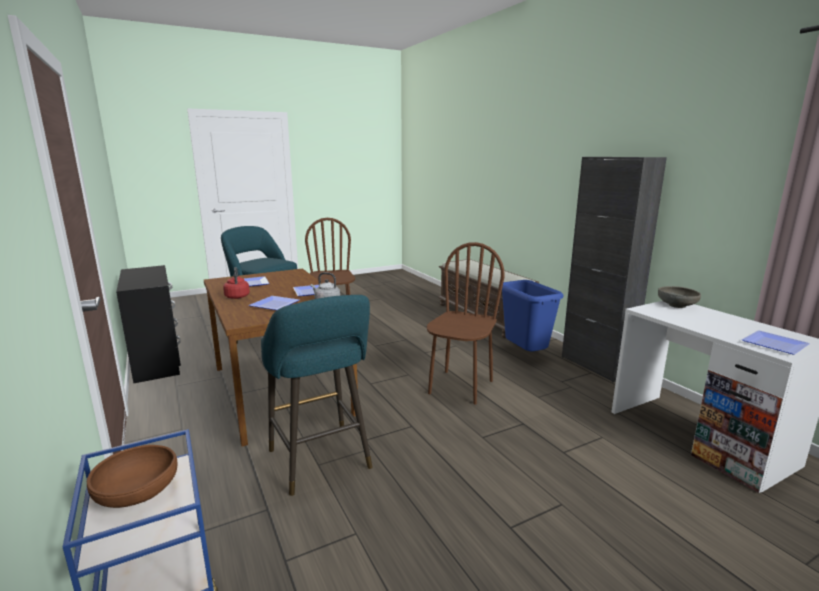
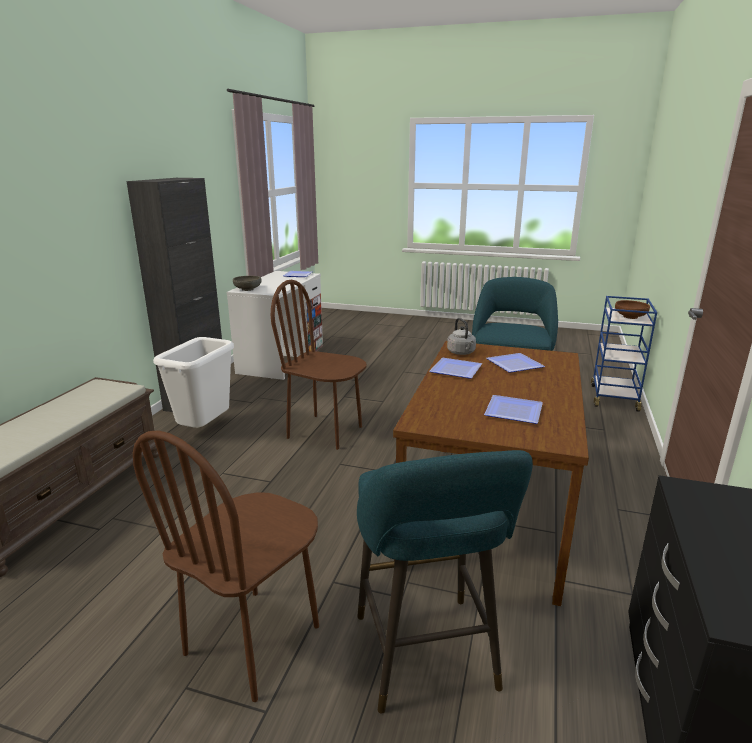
camera: 135 degrees left, 5 degrees up
red kettle [223,267,250,299] -> none
brown chair [427,242,504,405] -> brown chair turned 45 degrees clockwise [271,279,367,450]
blue trash can [502,280,563,351] -> white trash can [153,337,234,428]

